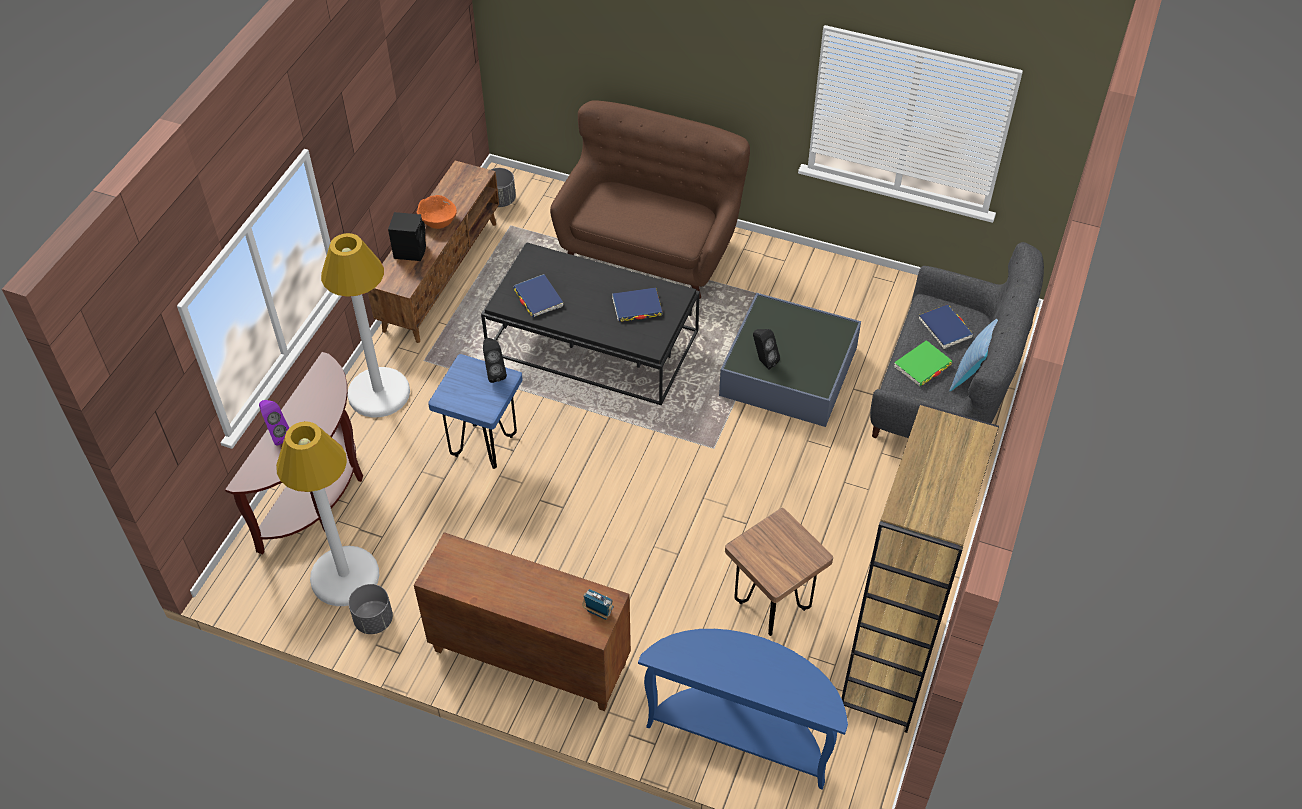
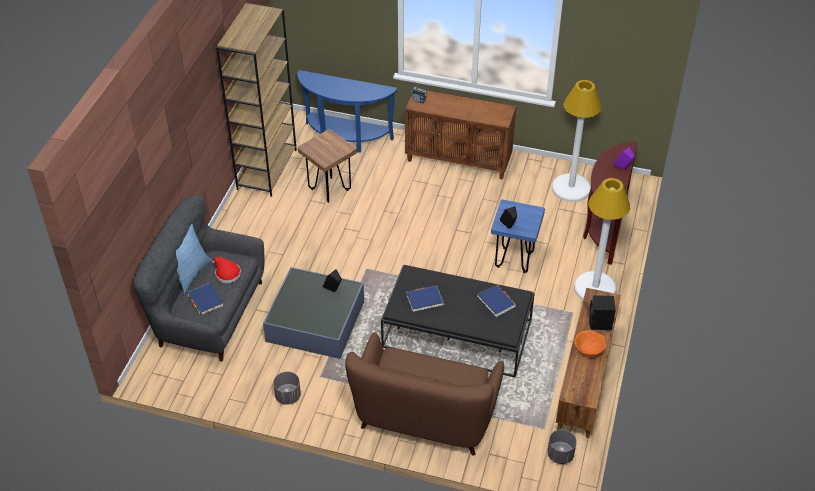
camera: 175 degrees right, 5 degrees down
grey planter [348,584,393,634] -> grey planter moved to [273,372,301,405]
green book [894,340,952,386] -> red hat [212,257,241,283]

